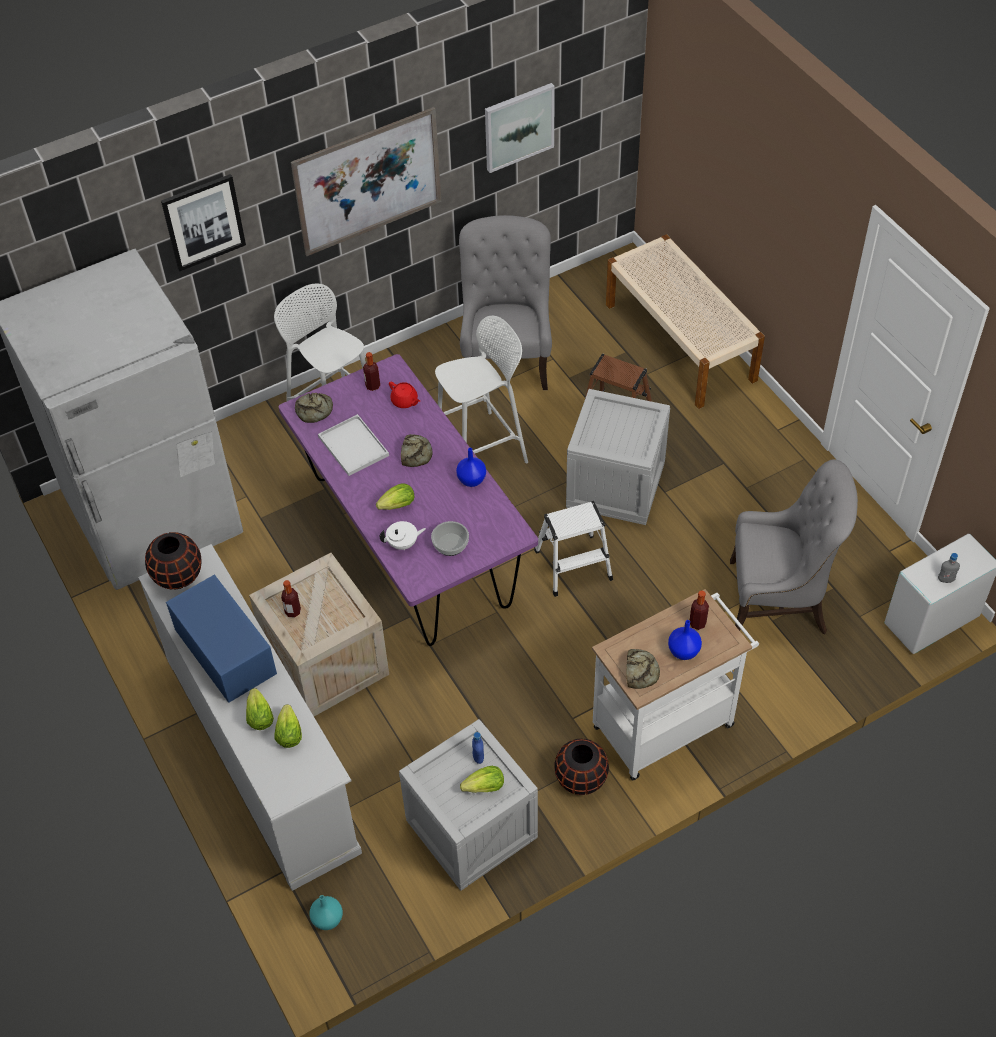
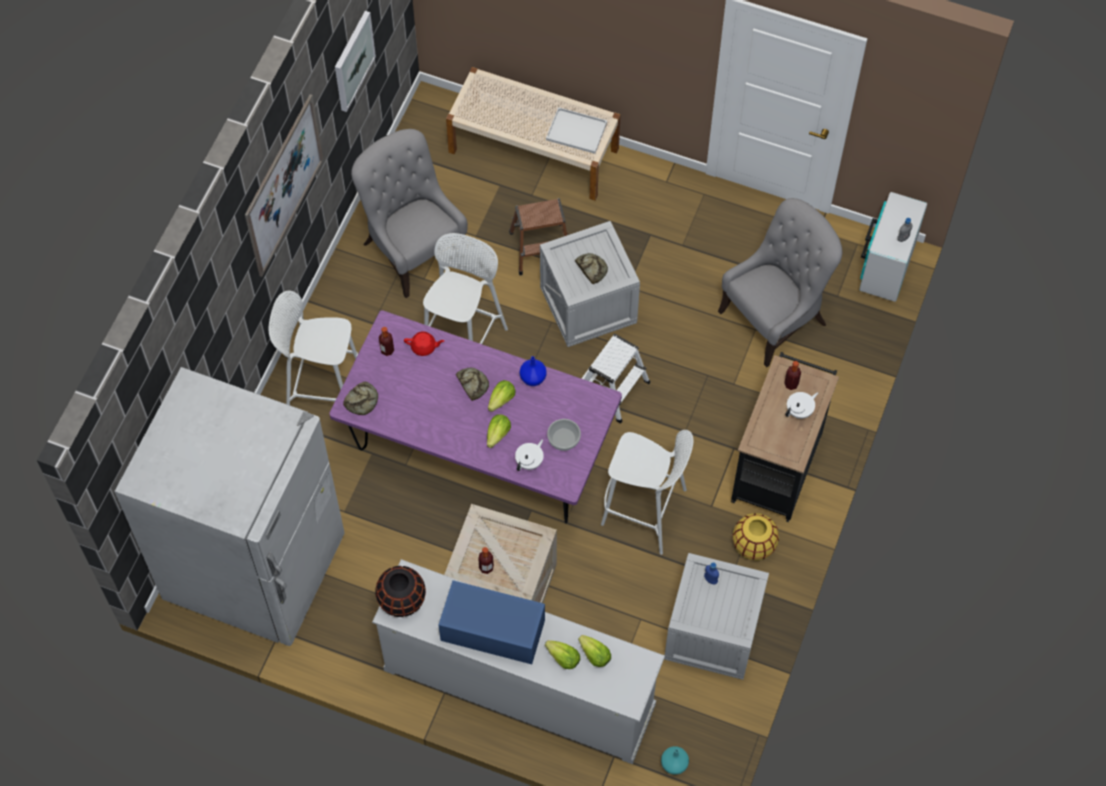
camera: 40 degrees left, 10 degrees up
picture [161,174,246,271] -> none
white tray [318,414,389,476] -> white tray moved to [546,107,607,154]
lettuce [460,766,504,793] -> lettuce moved to [488,380,516,412]
black vase [554,739,609,795] -> yellow vase [733,513,779,560]
white cart [592,589,759,781] -> black cart [731,352,839,522]
bread [626,649,660,689] -> bread moved to [575,253,608,284]
blue vase [668,620,702,660] -> white teapot [785,392,818,419]
none -> white stool [601,430,693,555]

